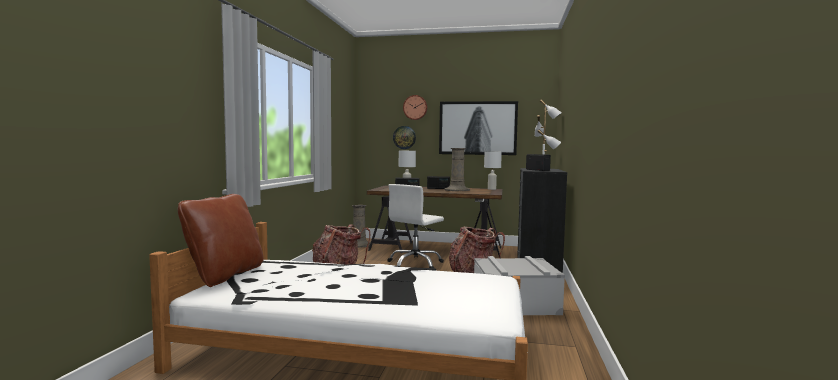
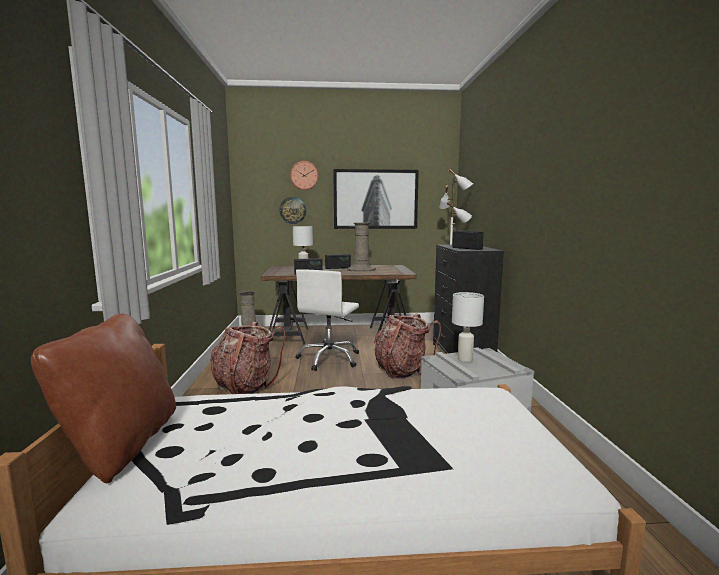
camera: 15 degrees left, 5 degrees up
white table lamp [484,152,502,190] -> white table lamp moved to [452,292,484,362]

